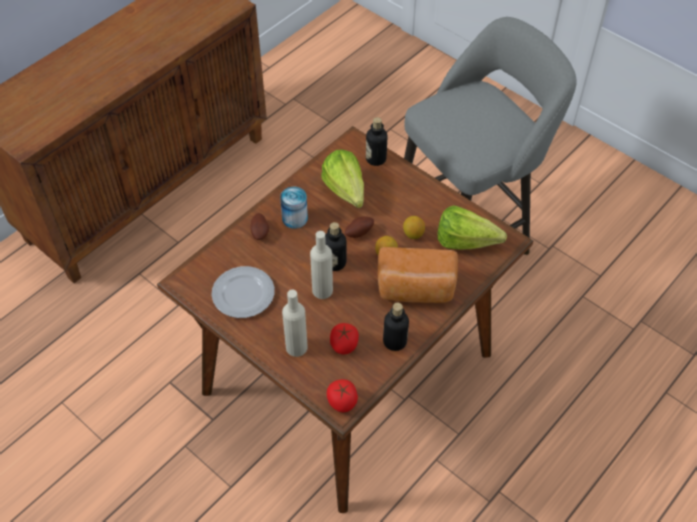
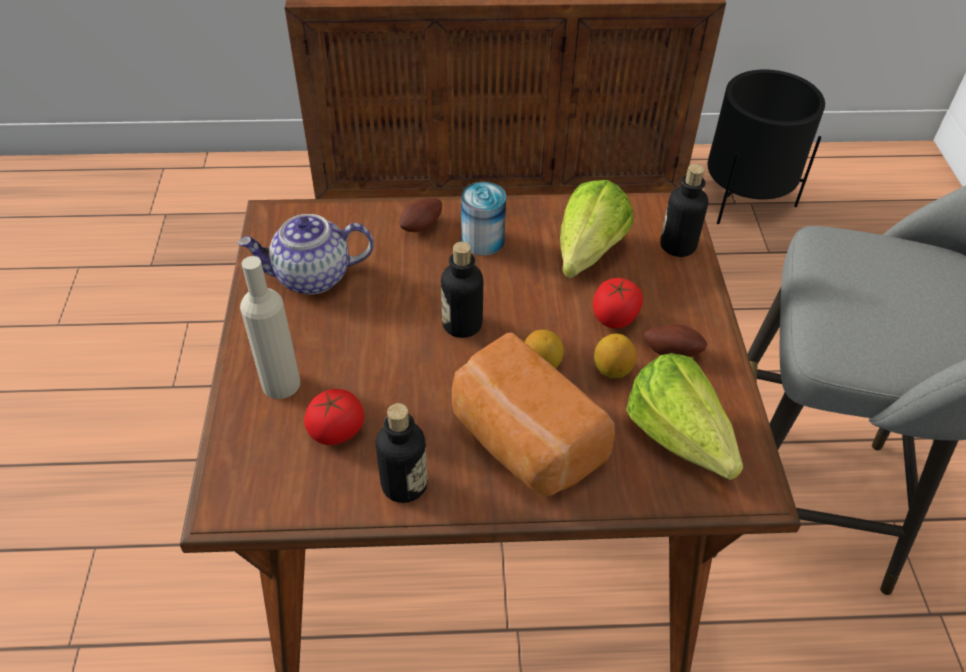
camera: 45 degrees right, 5 degrees down
plate [212,266,275,318] -> teapot [238,214,374,294]
beige bottle [310,231,333,299] -> none
tomato [327,379,358,412] -> tomato moved to [593,278,643,329]
potato [345,216,374,238] -> potato moved to [644,324,707,357]
none -> black planter [707,70,825,224]

